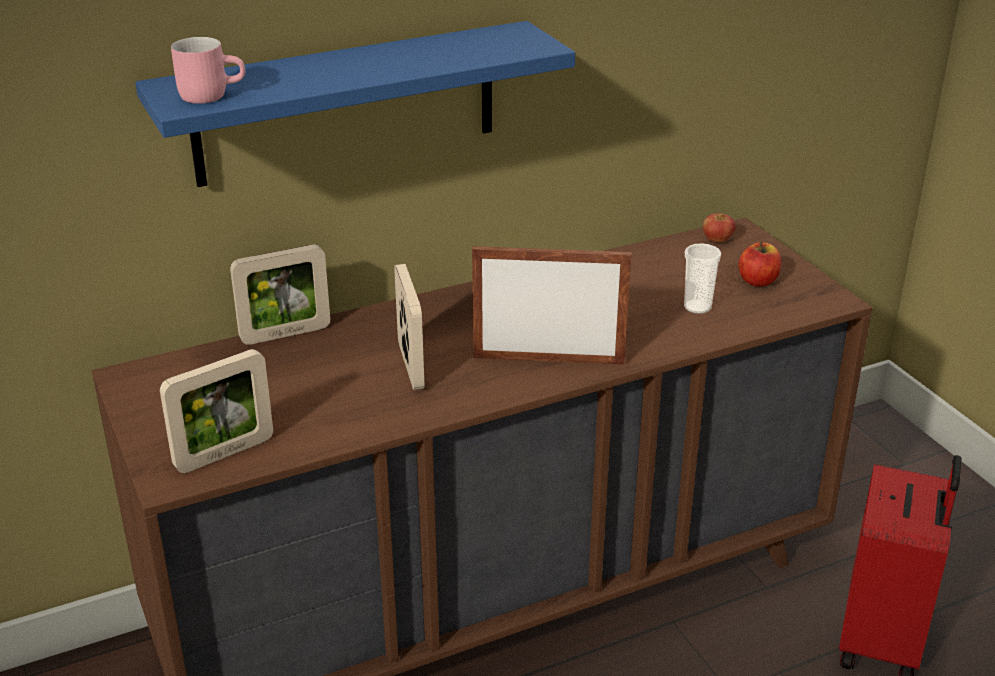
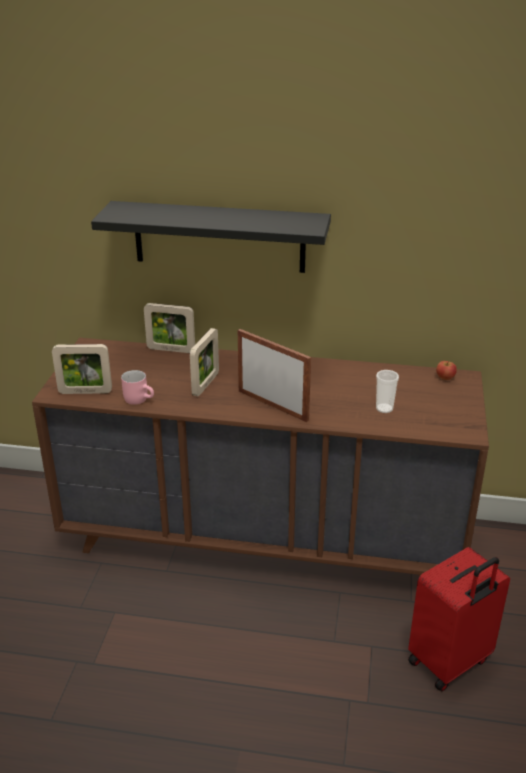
camera: 35 degrees right, 0 degrees up
blue shelf [135,21,575,187] -> black shelf [91,201,331,273]
pink mug [171,37,245,104] -> pink mug moved to [121,370,154,405]
apple [738,241,781,286] -> none

